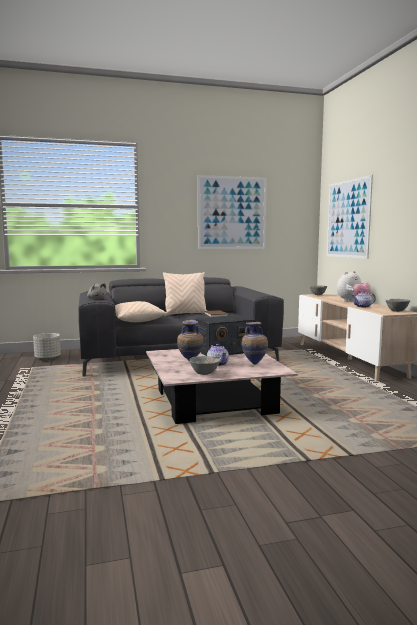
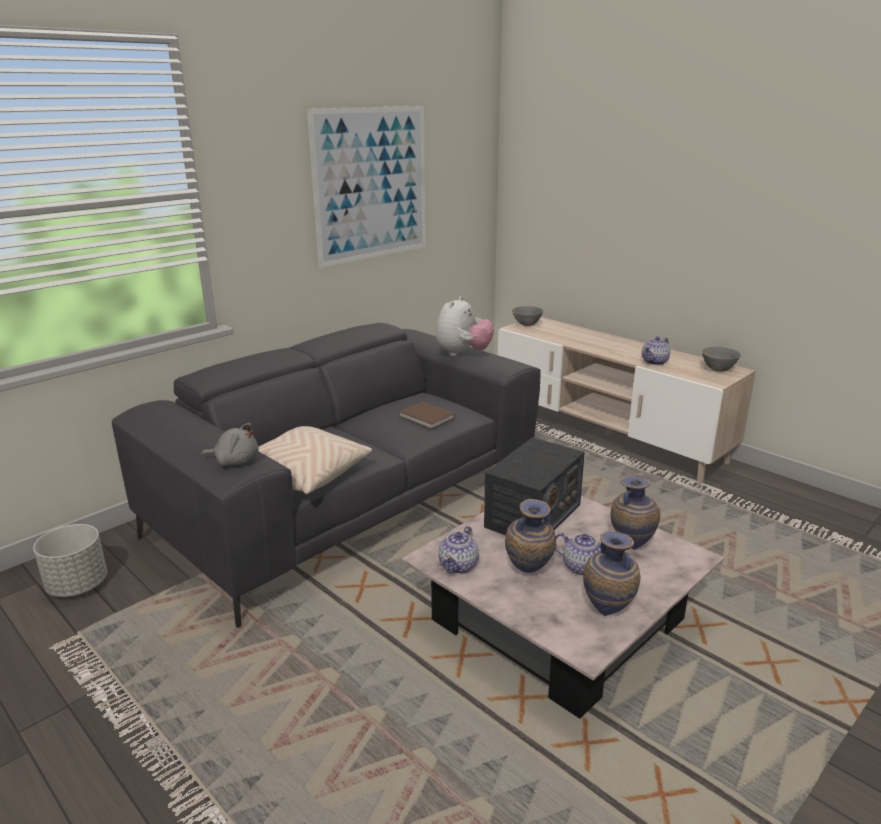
camera: 30 degrees left, 15 degrees up
beige pillow [163,272,207,316] -> none
grey bowl [189,356,220,375] -> vase [583,531,641,616]
picture [327,175,373,259] -> none
plush toy [337,271,370,302] -> plush toy moved to [436,296,494,356]
none -> teapot [439,526,479,574]

